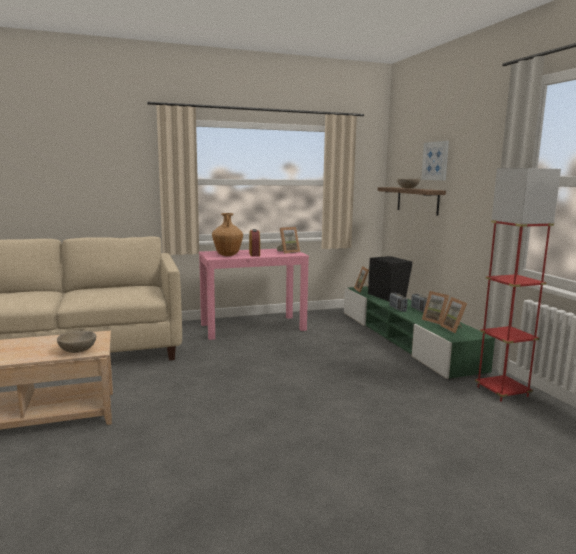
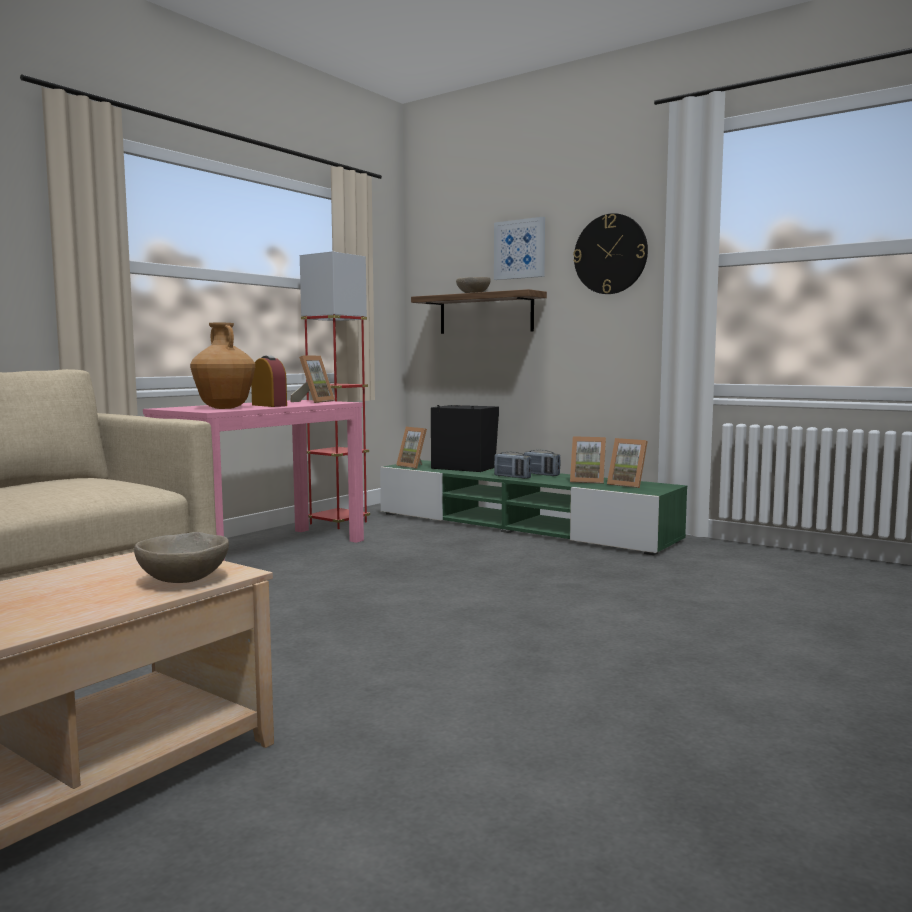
camera: 35 degrees left, 5 degrees down
red floor lamp [475,168,561,402] -> red floor lamp moved to [300,251,370,529]
none -> wall clock [573,213,648,294]

